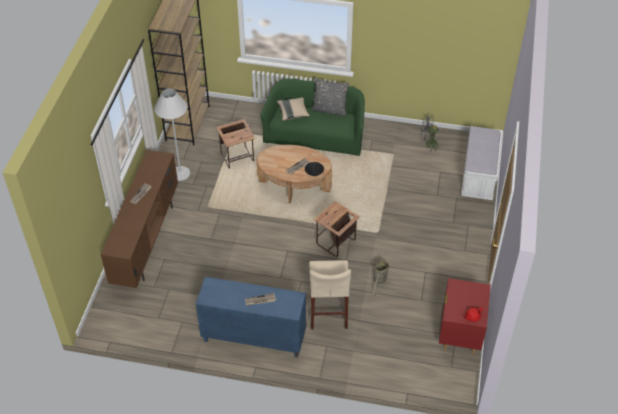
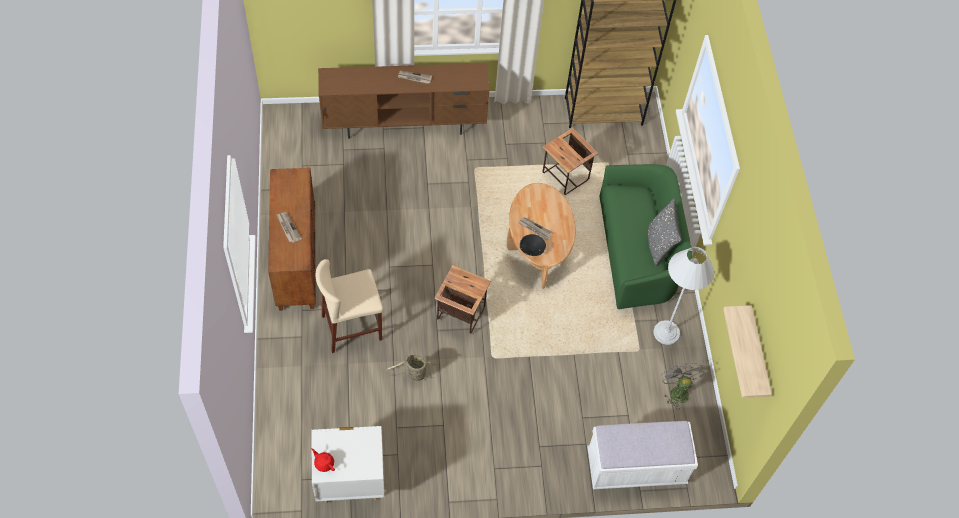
camera: 70 degrees right, 10 degrees up
white floor lamp [154,88,190,181] -> white floor lamp moved to [653,247,714,345]
blue cabinet [196,277,306,358] -> brown cabinet [268,168,316,311]
beige pillow [277,97,310,121] -> none
red nightstand [439,278,491,355] -> white nightstand [312,426,384,503]
none -> shelf [723,305,772,398]

